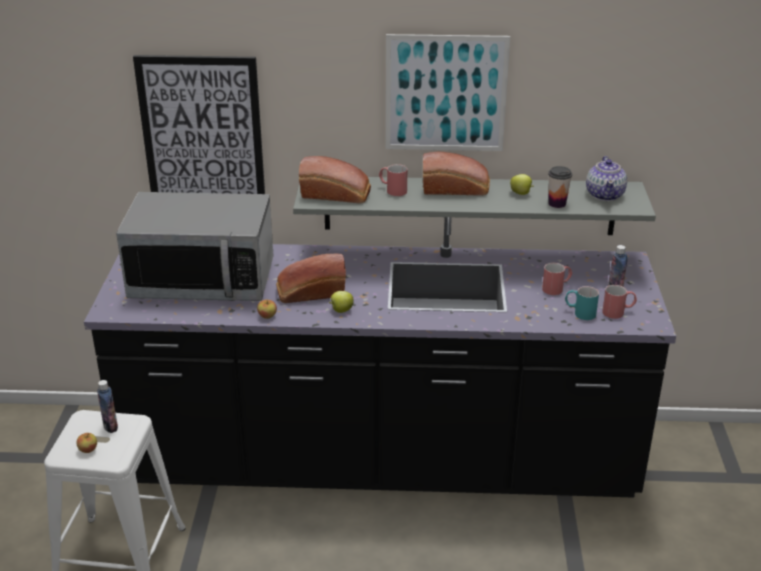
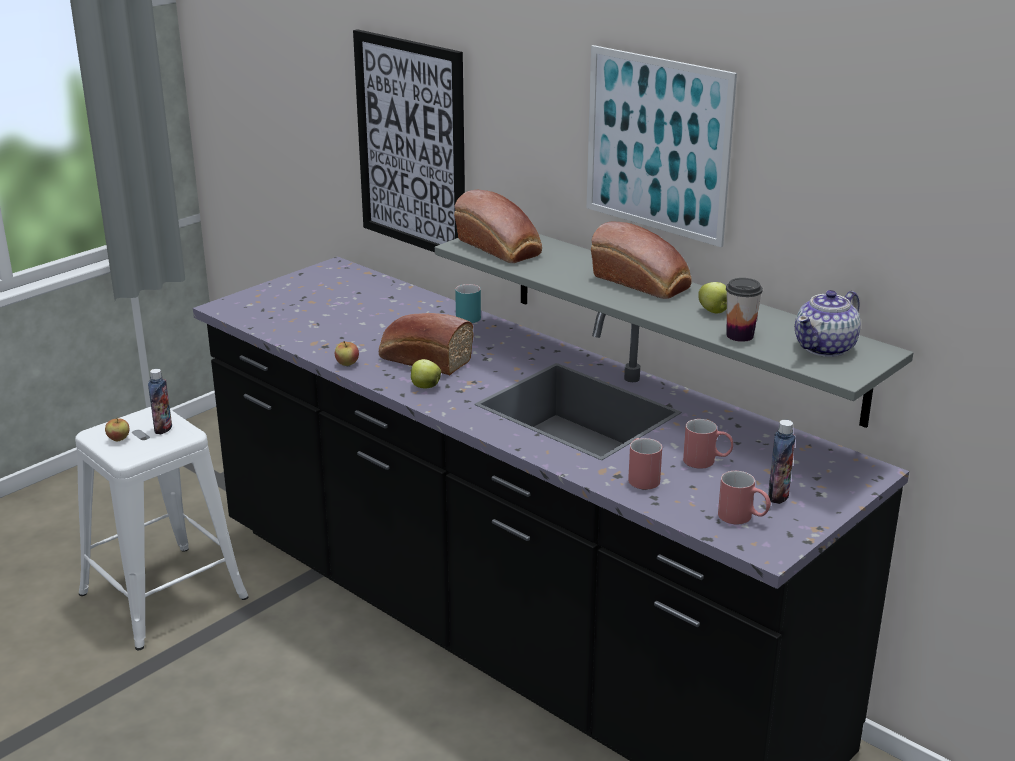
camera: 40 degrees right, 5 degrees down
microwave [116,192,274,301] -> none
red mug [379,164,407,196] -> red mug moved to [628,438,662,490]
turquoise mug [565,286,599,320] -> turquoise mug moved to [455,284,481,323]

